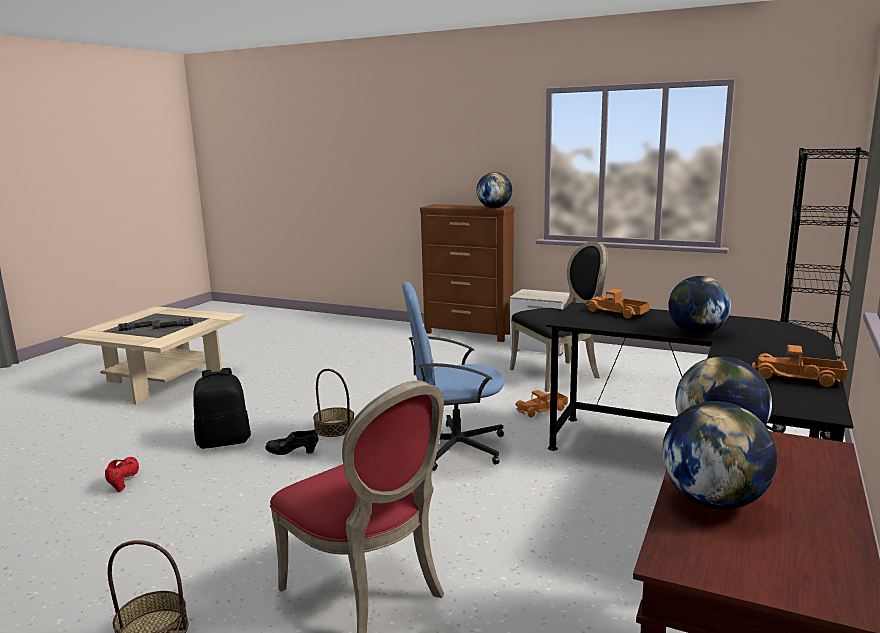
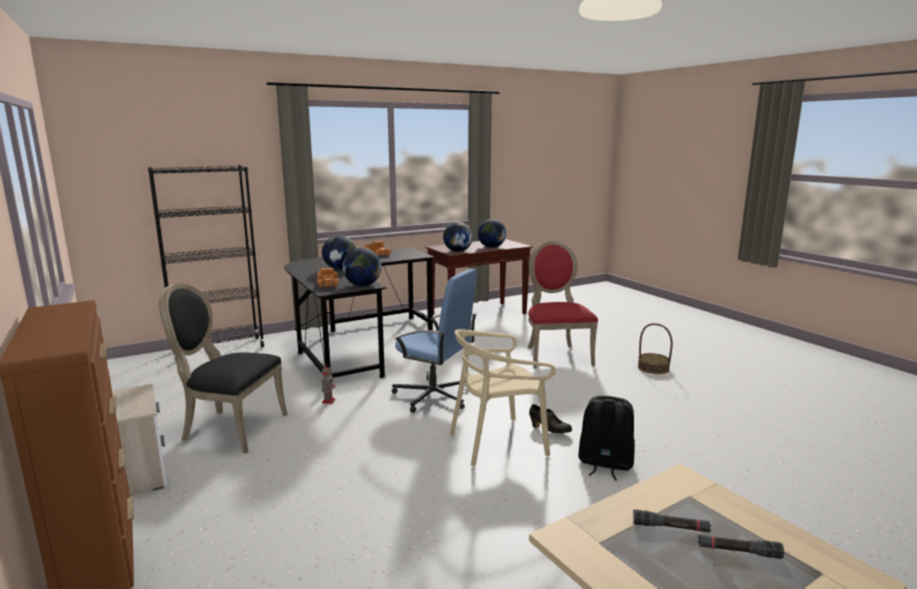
camera: 145 degrees left, 0 degrees up
red shoe [105,457,139,492] -> none
basket [313,369,354,437] -> beige chair [450,329,556,466]
globe [477,172,512,208] -> globe moved to [343,248,382,286]
toy truck [515,390,568,418] -> toy robot [322,366,335,404]

